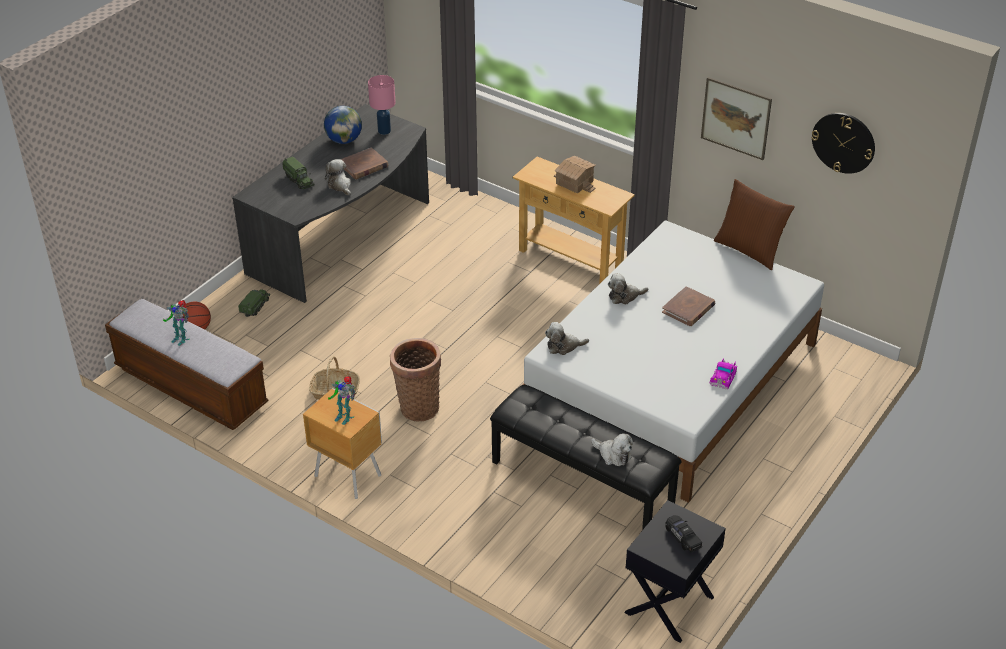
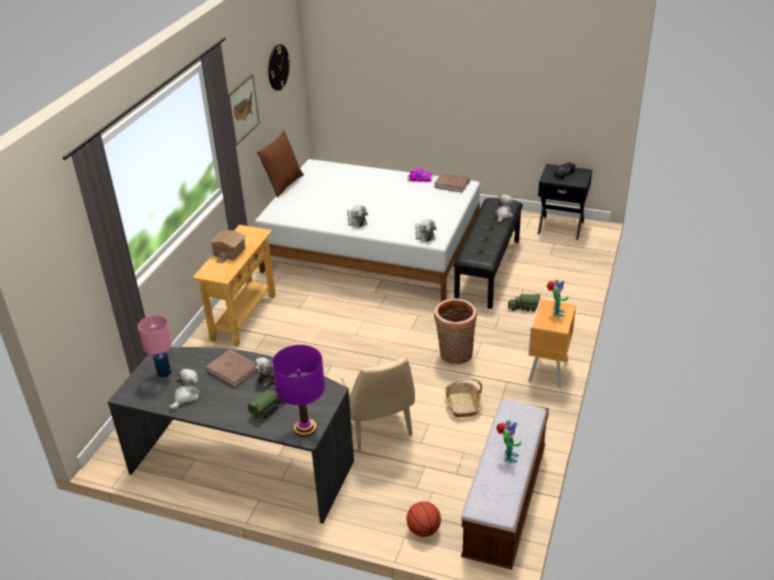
camera: 105 degrees left, 5 degrees down
toy truck [238,289,270,318] -> toy truck moved to [508,294,540,312]
globe [324,106,362,144] -> plush toy [169,369,200,410]
brown book [662,286,715,326] -> brown book moved to [434,173,470,192]
none -> purple table lamp [272,345,325,437]
none -> beige chair [335,358,415,451]

